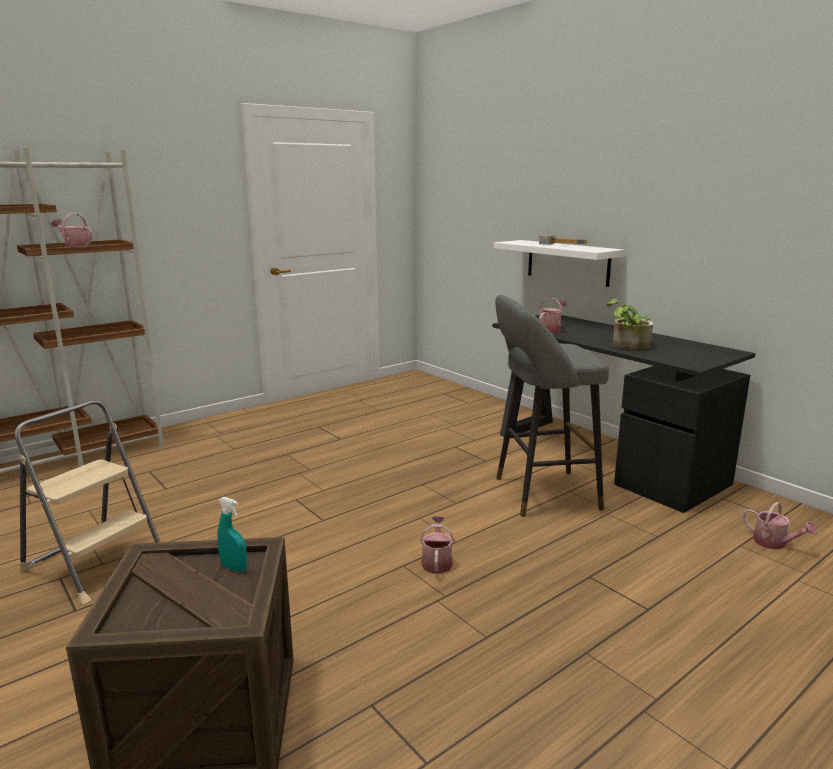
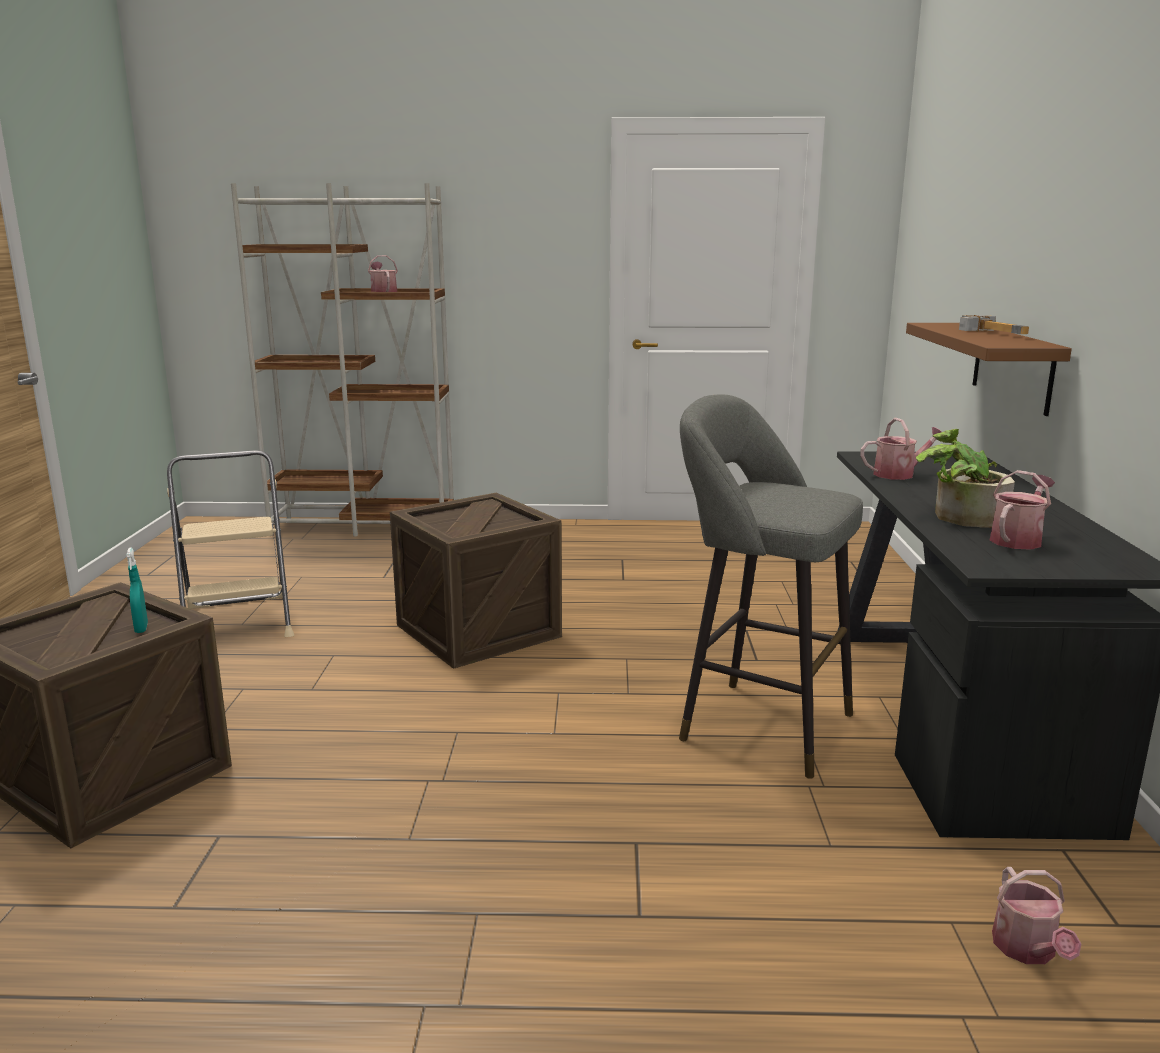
camera: 40 degrees right, 0 degrees up
watering can [420,516,454,574] -> watering can moved to [989,470,1055,550]
white shelf [494,240,625,287] -> brown shelf [906,323,1072,416]
none -> crate [390,493,562,669]

